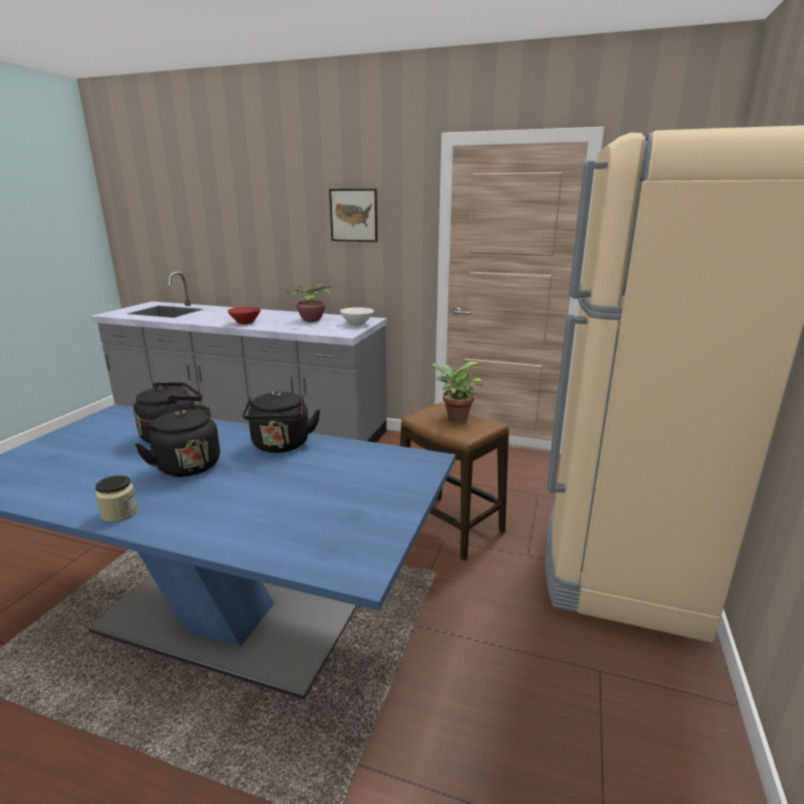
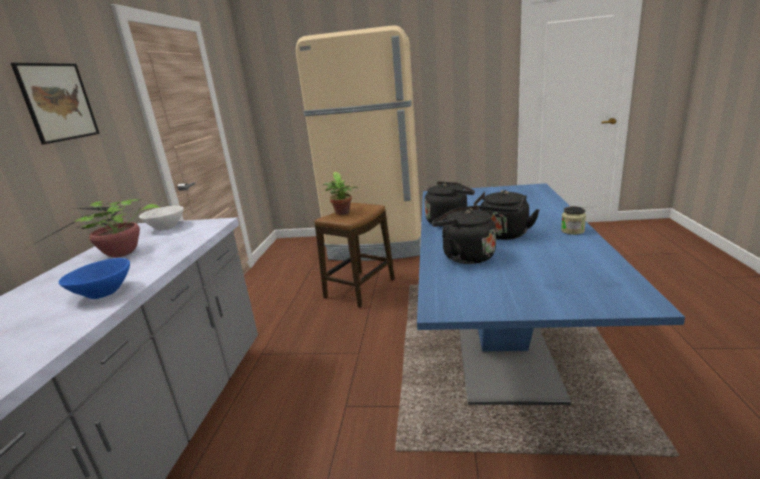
camera: 100 degrees left, 0 degrees up
red bowl [227,307,261,324] -> blue bowl [58,258,130,299]

